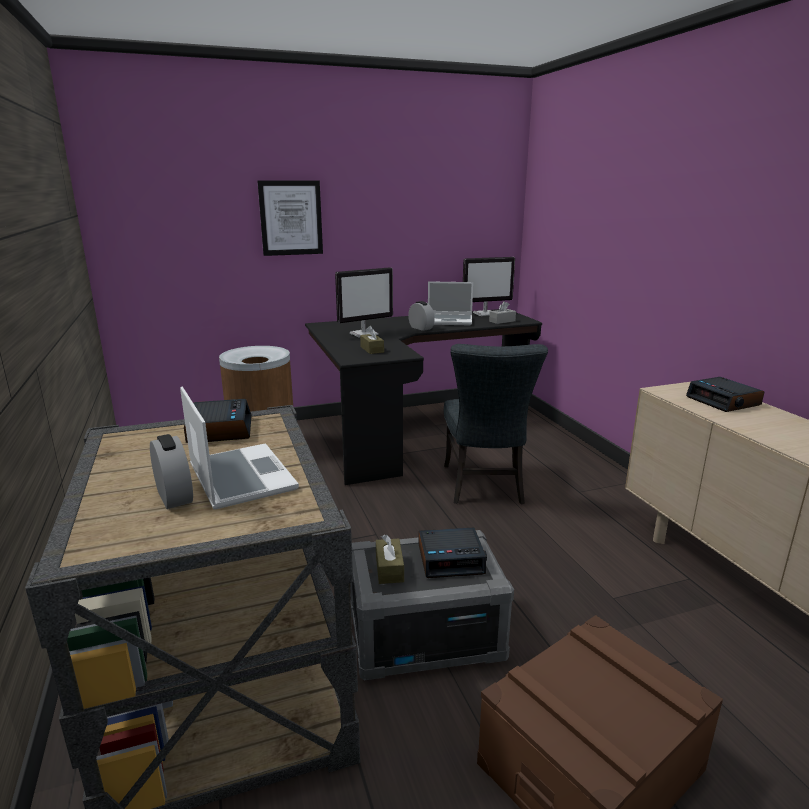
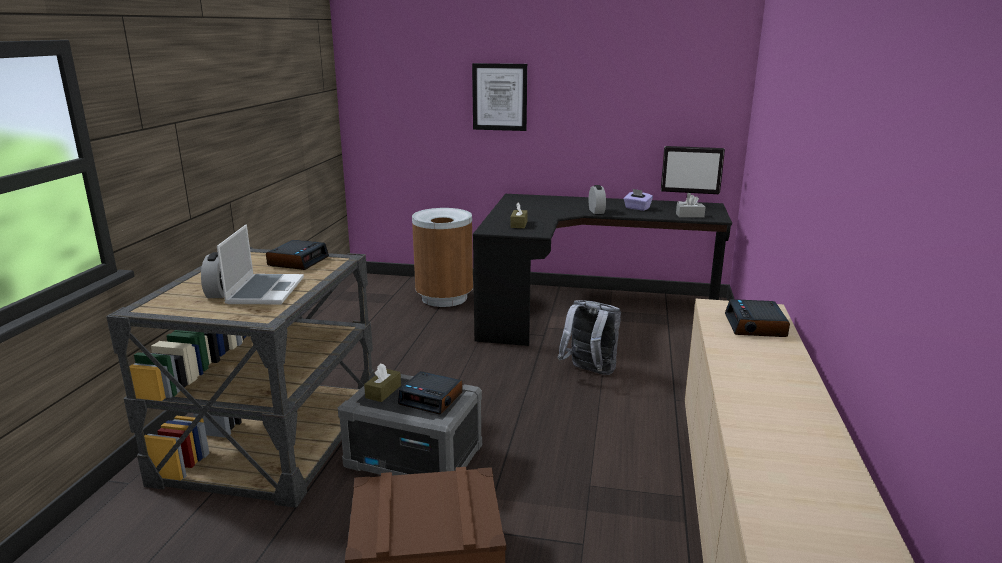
camera: 30 degrees right, 0 degrees up
monitor [335,267,393,337] -> none
laptop [428,281,473,325] -> purple tissue box [624,189,653,211]
grey chair [444,344,548,505] -> grey backpack [558,300,621,375]

